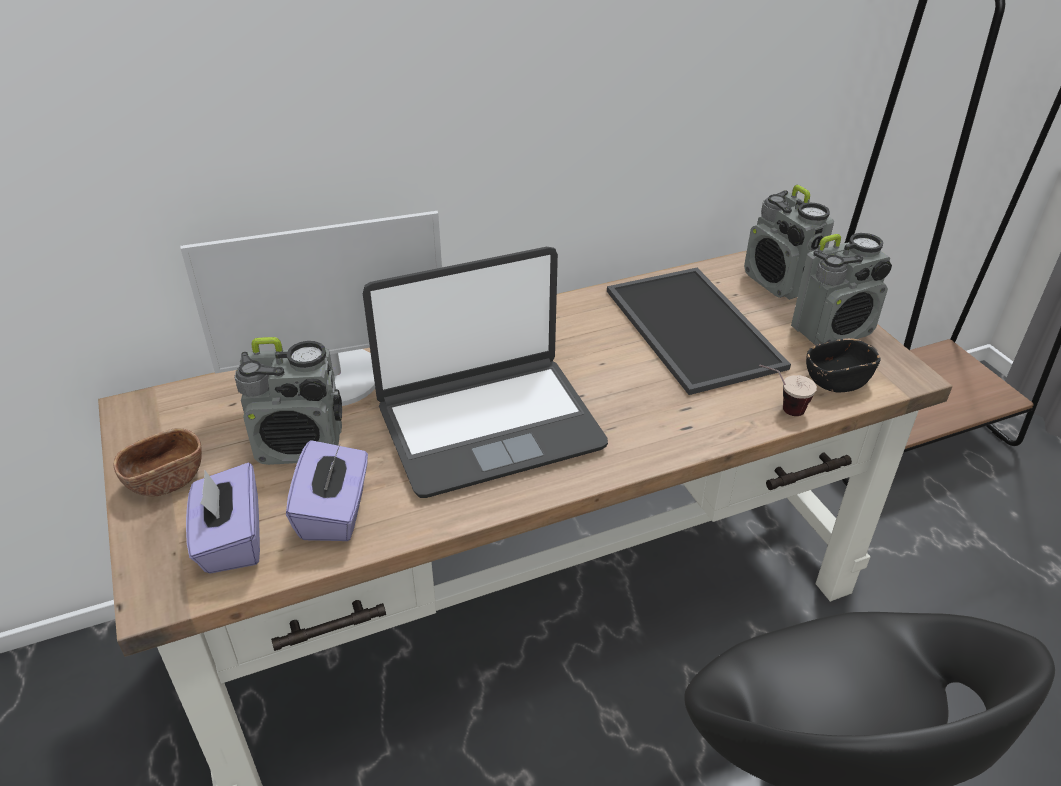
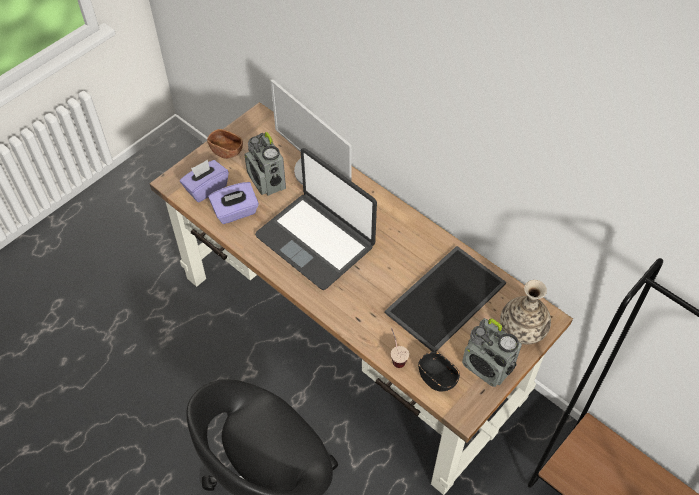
camera: 65 degrees right, 15 degrees up
radio [744,185,834,300] -> vase [500,280,551,345]

